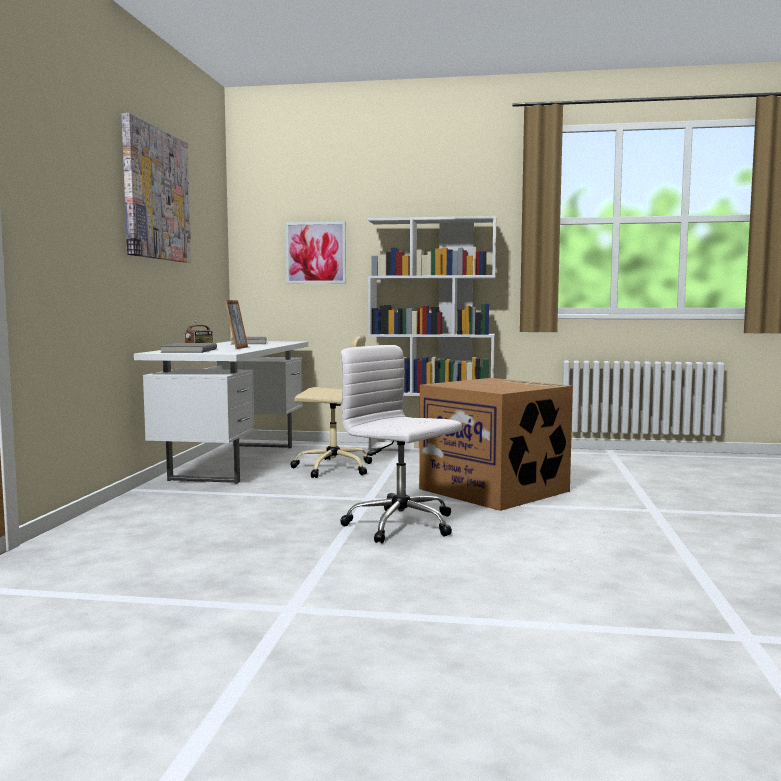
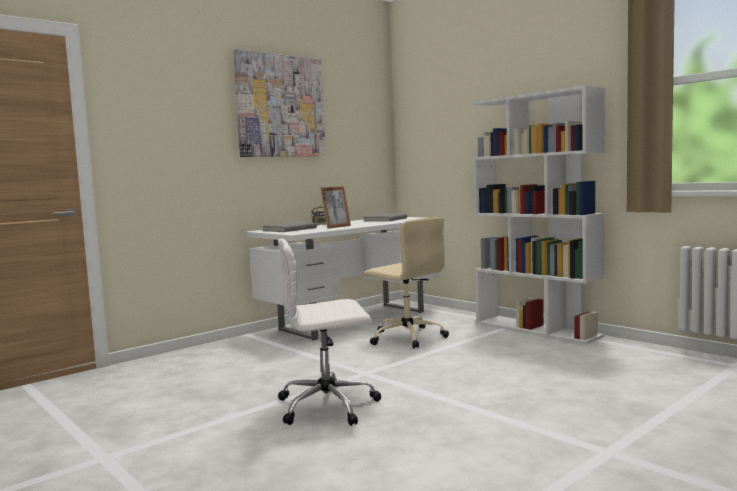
camera: 40 degrees right, 0 degrees up
picture [286,221,346,284] -> none
white office chair [340,345,462,543] -> white office chair turned 90 degrees counterclockwise [278,239,381,426]
cardboard box [419,378,573,511] -> none

